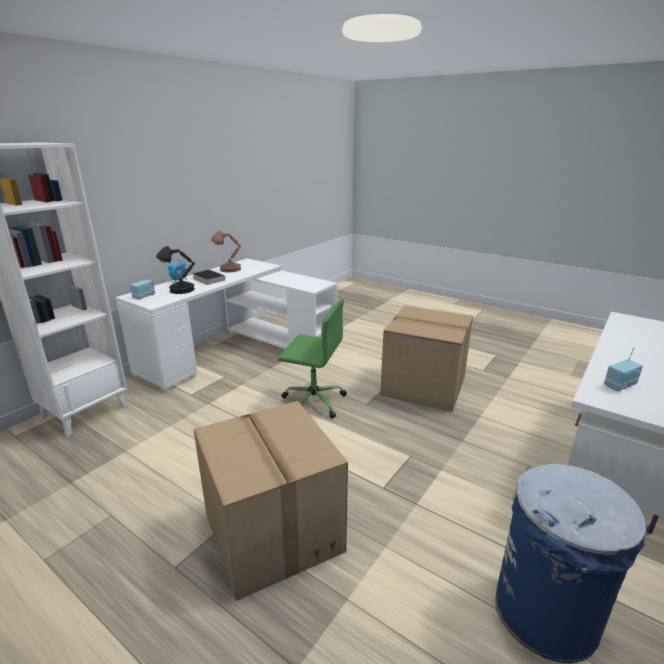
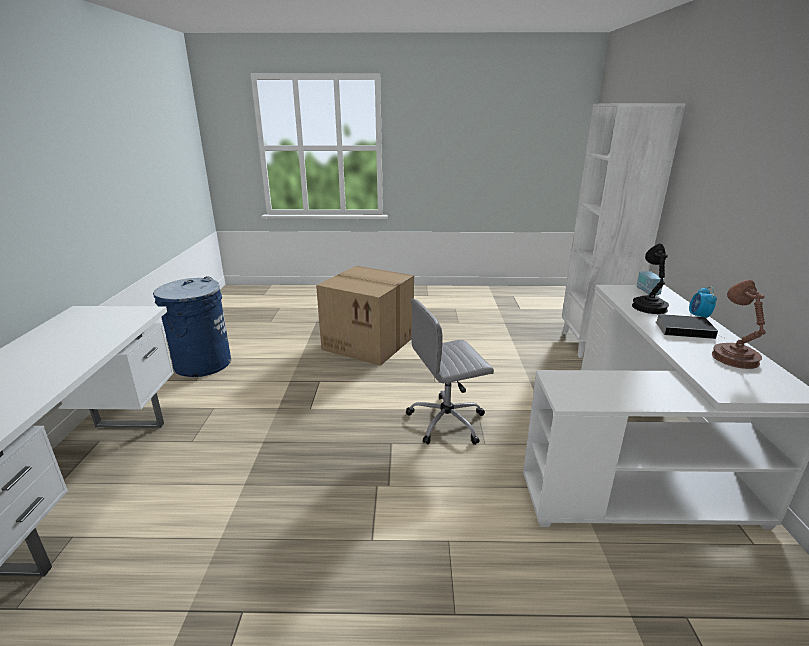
camera: 145 degrees right, 0 degrees up
green office chair [278,300,347,419] -> grey office chair [406,298,494,445]
cardboard box [380,305,473,412] -> none
radio [604,347,643,391] -> none

